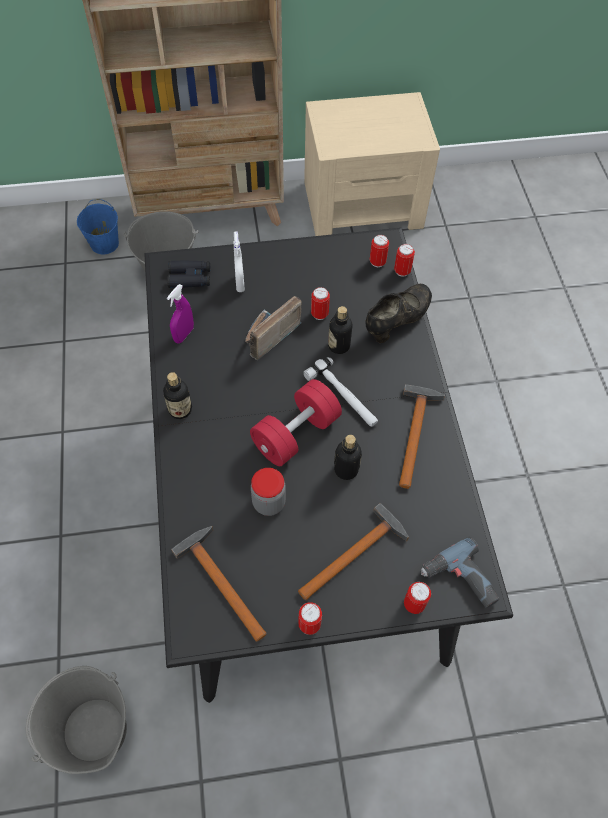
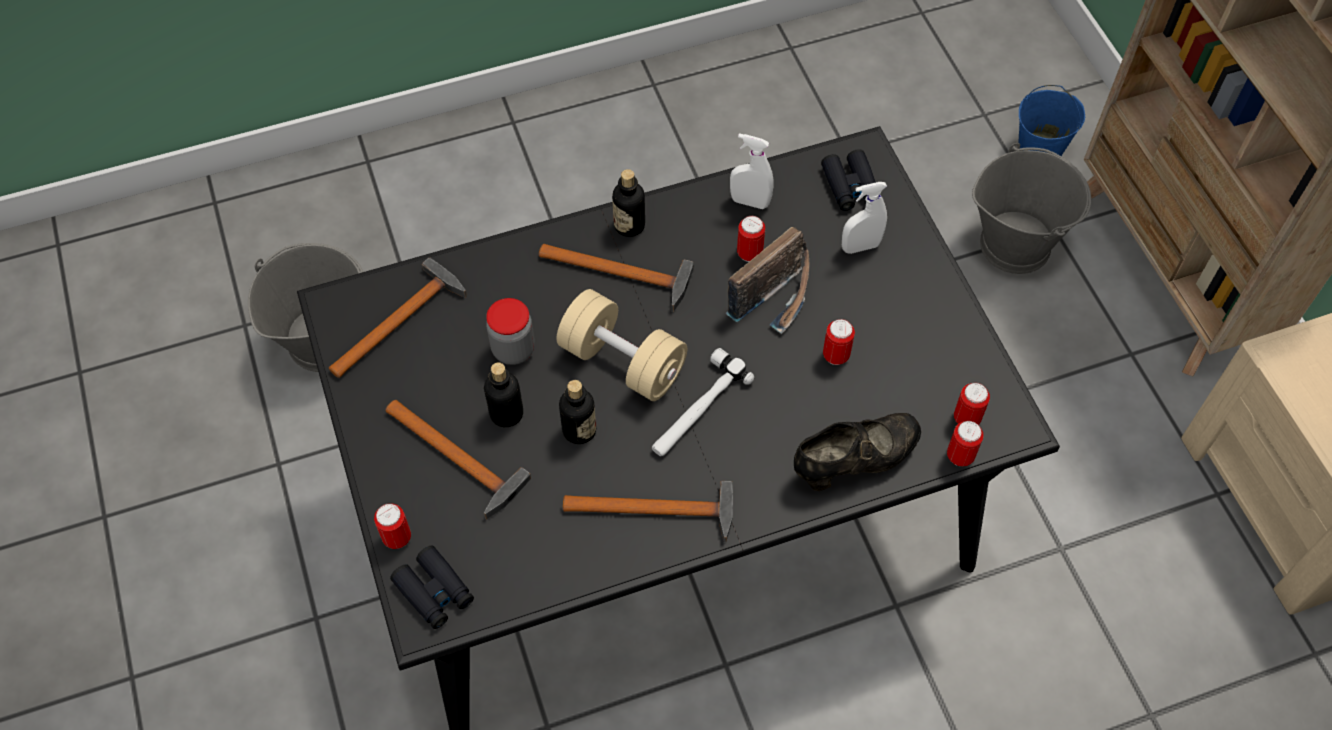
camera: 80 degrees right, 0 degrees up
purple spray bottle [167,284,194,344] -> white spray bottle [730,133,774,209]
radio [245,296,302,360] -> radio turned 105 degrees clockwise [726,227,809,334]
red dumbbell [250,379,342,466] -> beige dumbbell [557,289,687,401]
can [298,602,322,635] -> can moved to [737,216,765,262]
bottle [328,306,353,354] -> bottle moved to [484,363,524,427]
black shoe [366,284,432,343] -> black shoe turned 60 degrees counterclockwise [794,413,921,491]
power drill [421,537,499,608] -> black binoculars [390,545,474,629]
none -> hammer [539,244,694,312]

